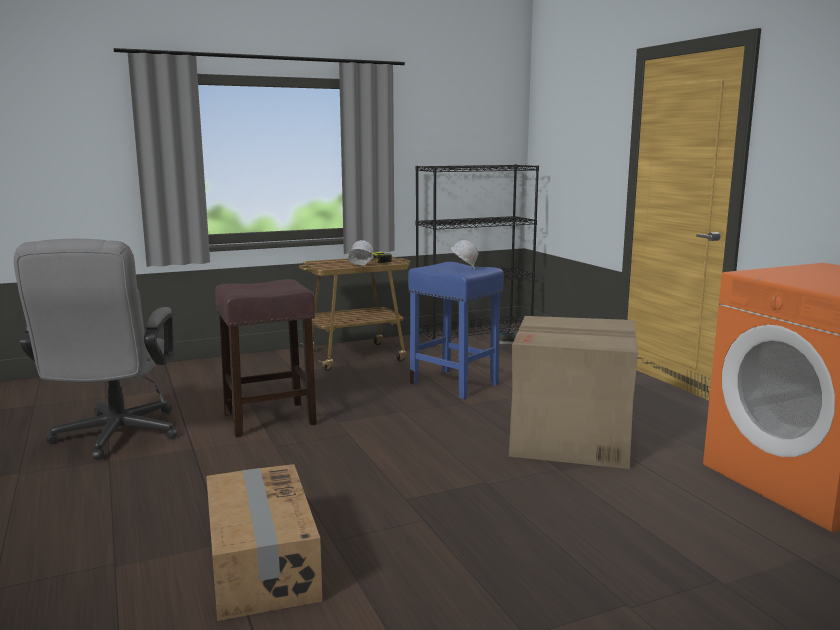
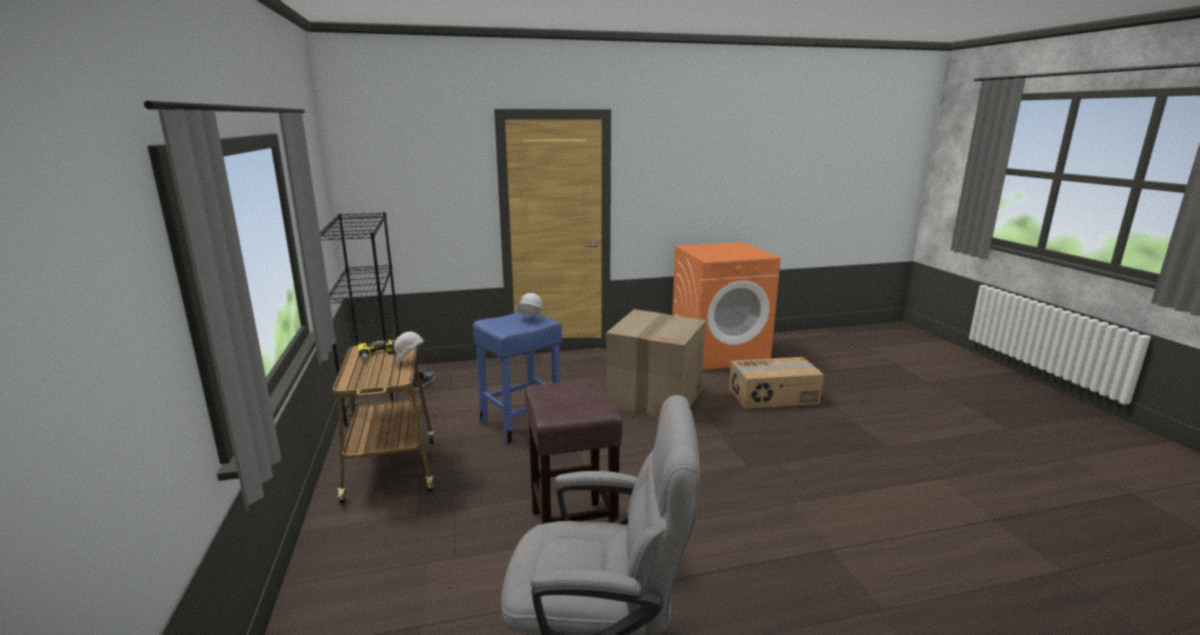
camera: 80 degrees left, 5 degrees up
cardboard box [206,464,323,621] -> cardboard box moved to [729,357,824,409]

